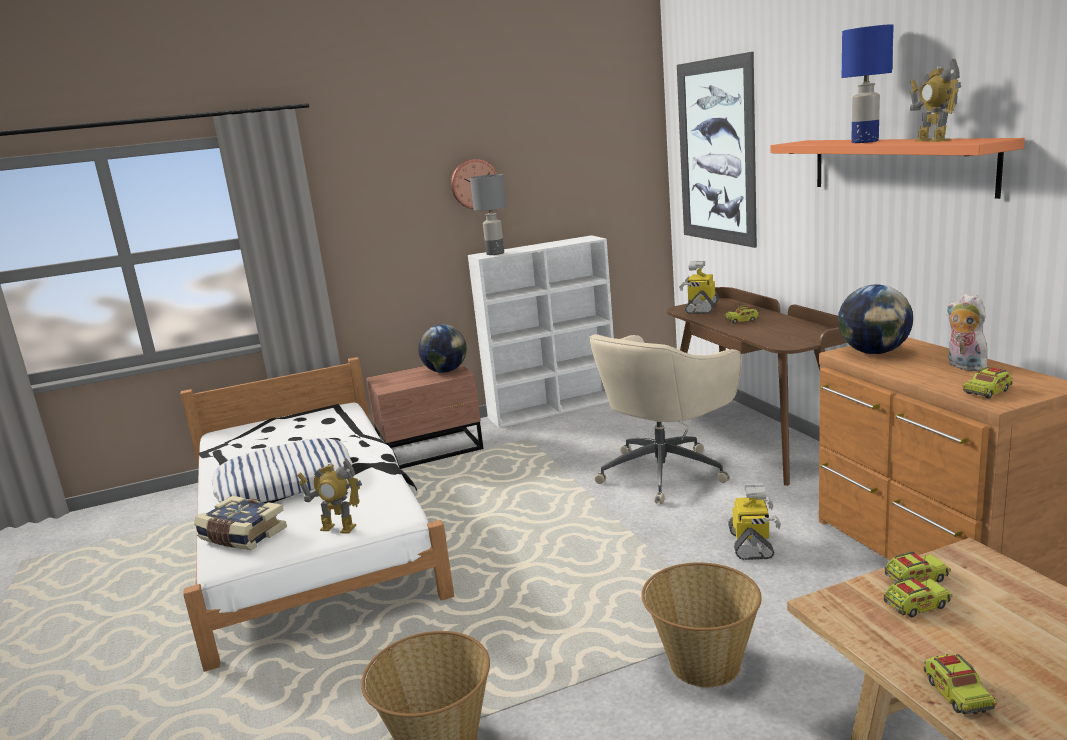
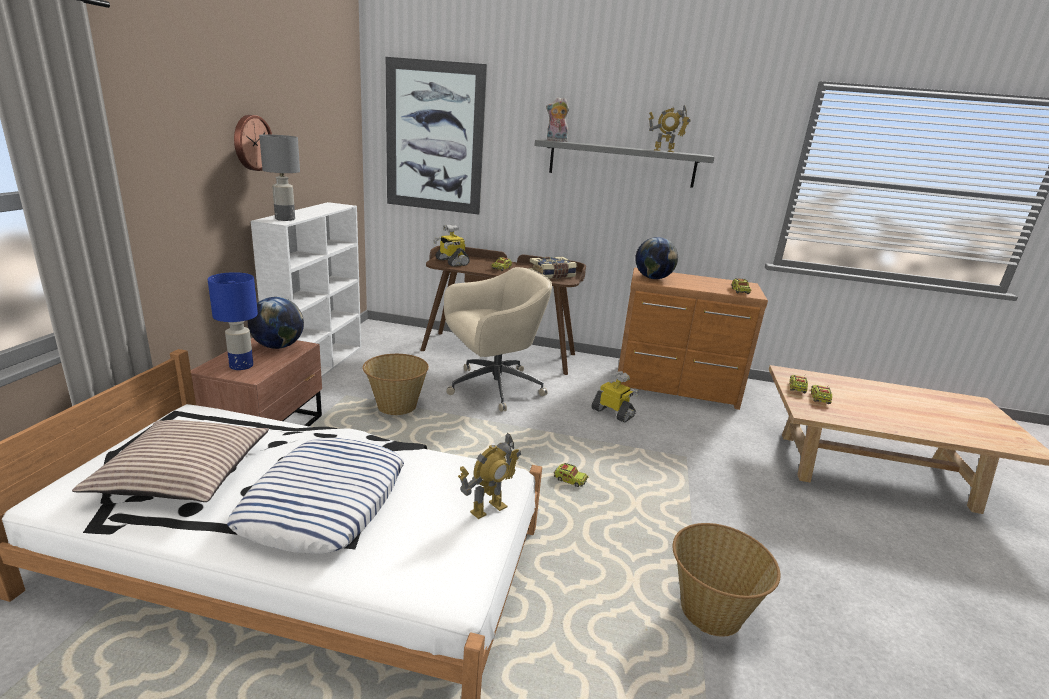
camera: 60 degrees left, 5 degrees up
book [194,496,287,550] -> book moved to [529,257,577,279]
beige office chair [589,334,742,504] -> beige office chair turned 105 degrees counterclockwise [444,267,552,412]
basket [641,562,762,687] -> basket moved to [362,354,429,415]
orange shelf [770,138,1025,199] -> grey shelf [534,139,714,188]
blue table lamp [842,24,894,143] -> blue table lamp moved to [208,272,258,370]
toy truck [923,654,997,715] -> toy truck moved to [554,463,589,487]
plush toy [946,294,988,371] -> plush toy moved to [546,97,569,142]
none -> pillow [72,420,269,502]

